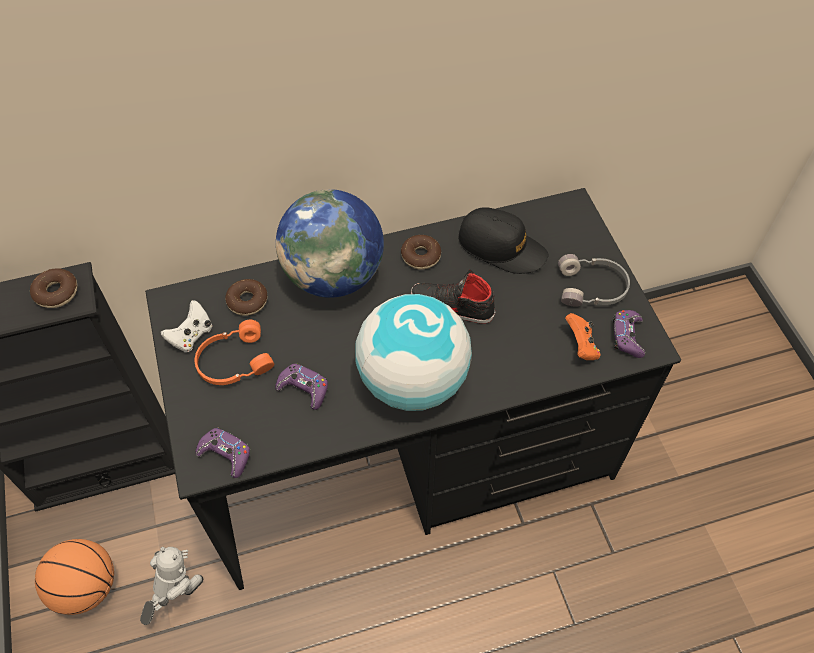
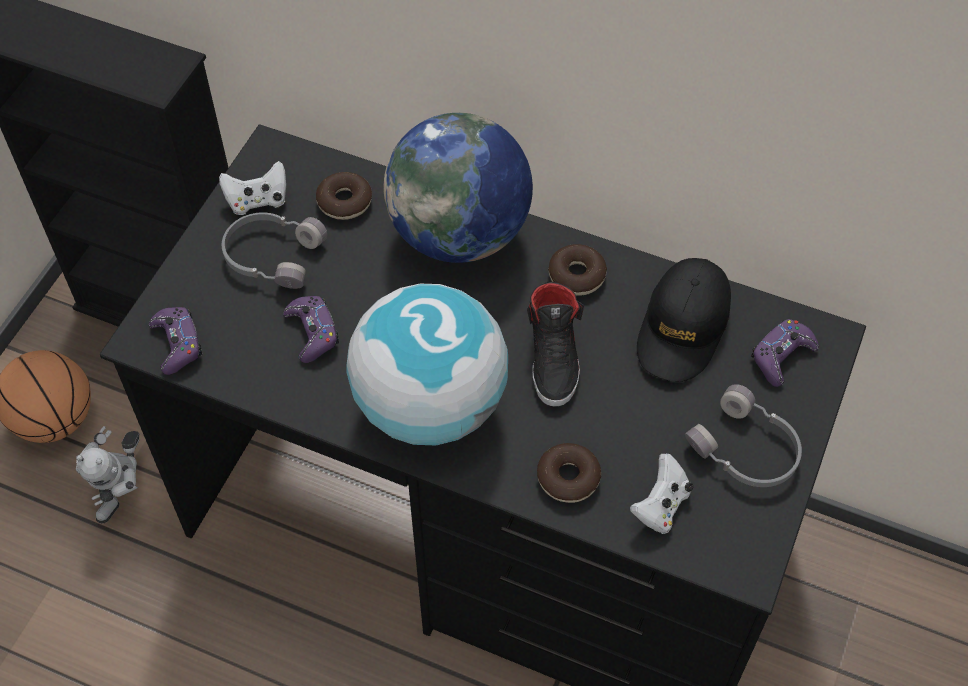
camera: 40 degrees right, 0 degrees up
donut [30,268,78,308] -> donut moved to [537,443,601,503]
toy robot [140,547,203,625] -> toy robot turned 120 degrees clockwise [76,426,139,523]
orange headphones [195,320,274,385] -> grey headphones [222,212,327,289]
black shoe [411,269,495,324] -> black shoe turned 150 degrees counterclockwise [527,282,584,407]
black cap [458,207,548,274] -> black cap turned 45 degrees clockwise [637,258,731,382]
orange game controller [565,313,601,360] -> white game controller [630,454,693,534]
purple game controller [613,310,645,358] -> purple game controller moved to [751,319,819,387]

